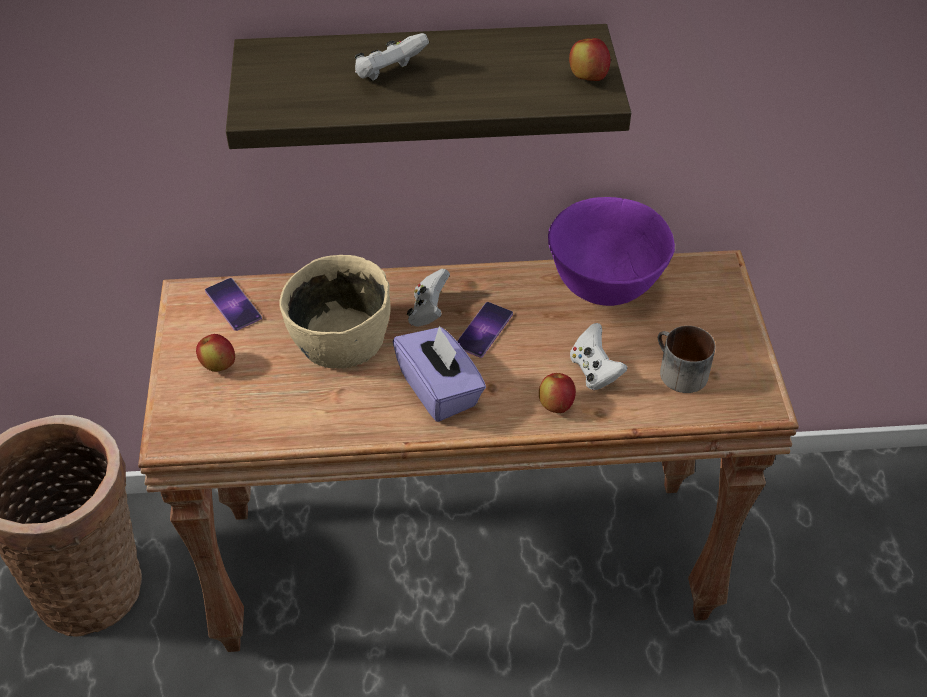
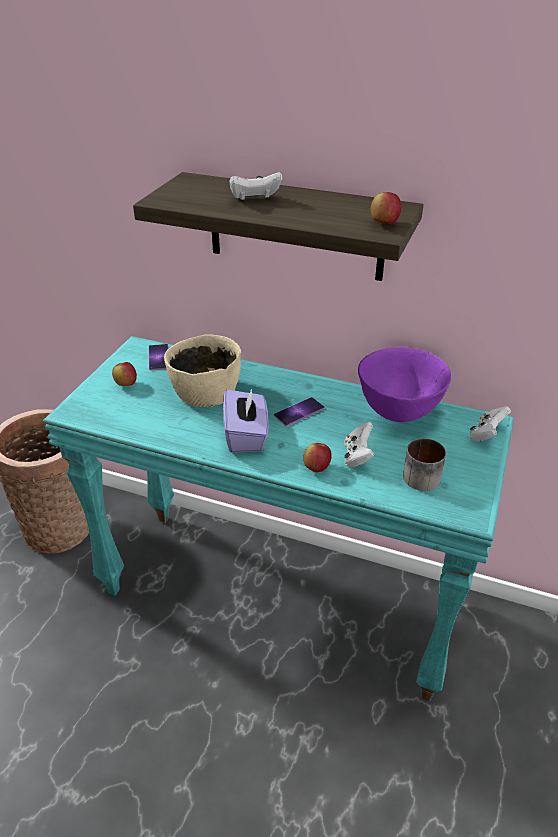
camera: 25 degrees right, 10 degrees down
brown console table [138,250,799,652] -> turquoise console table [43,336,514,702]
white game controller [407,269,450,327] -> white game controller moved to [469,406,511,441]

